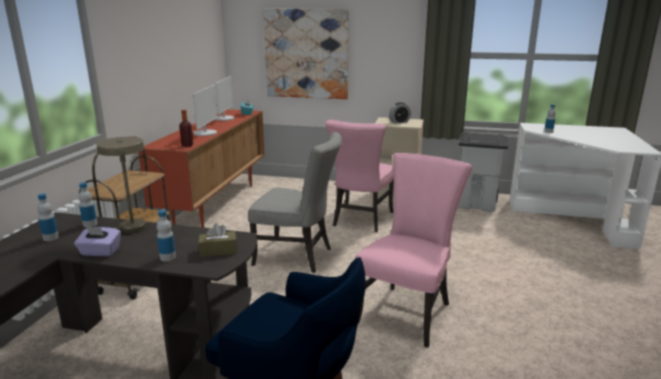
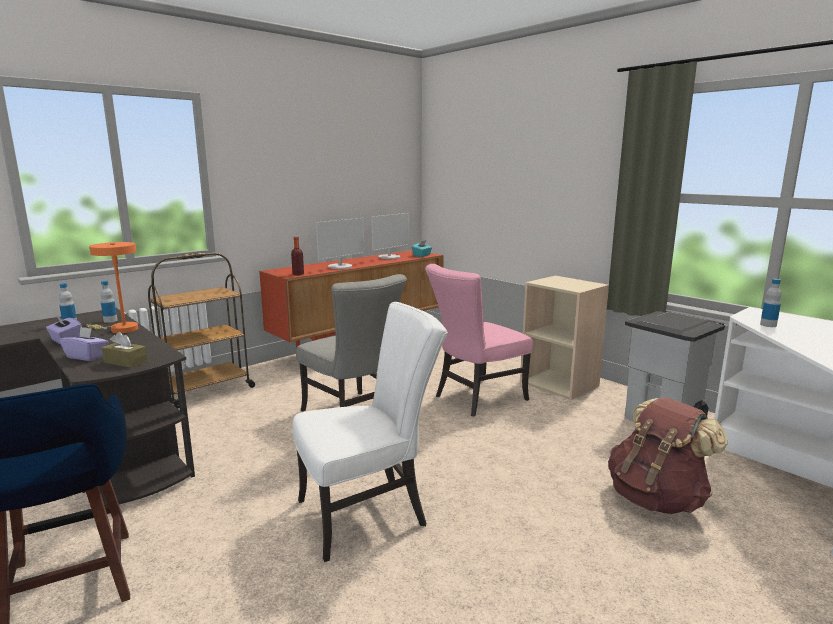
camera: 35 degrees right, 5 degrees down
beige table lamp [96,137,146,233] -> orange table lamp [87,242,138,333]
bottle [157,210,176,261] -> purple tissue box [60,327,108,361]
picture [263,9,349,99] -> none
pink chair [355,153,473,348] -> white chair [292,302,448,562]
alarm clock [389,102,411,124] -> none
none -> brown backpack [608,397,728,514]

